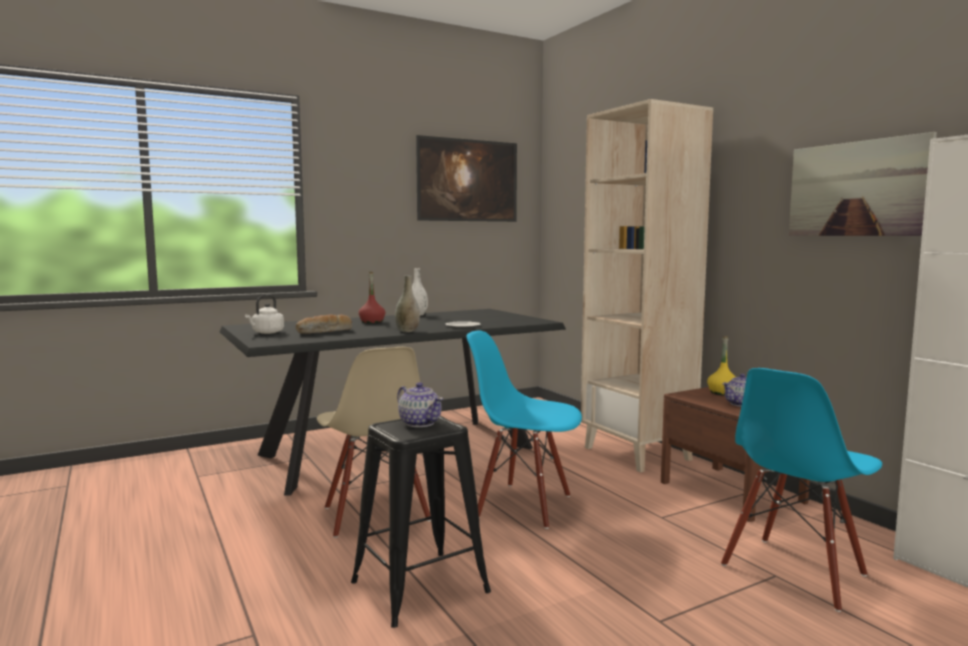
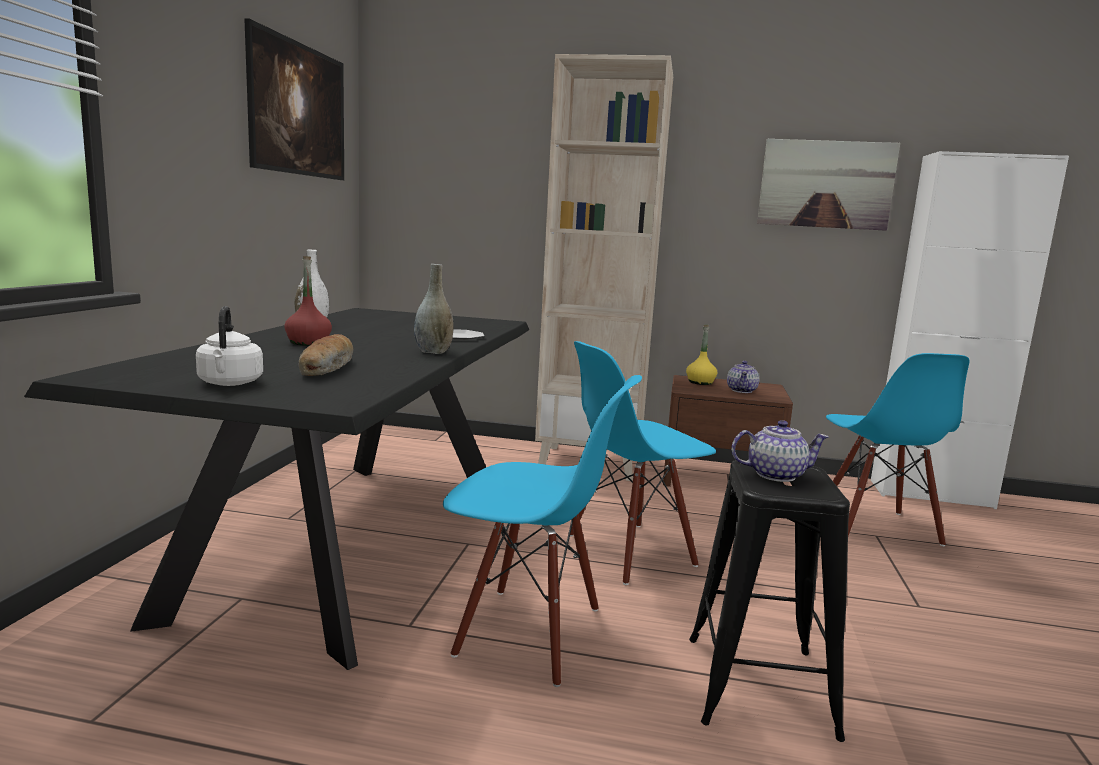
camera: 50 degrees left, 5 degrees up
beige chair [317,347,431,538] -> blue chair [443,375,642,687]

